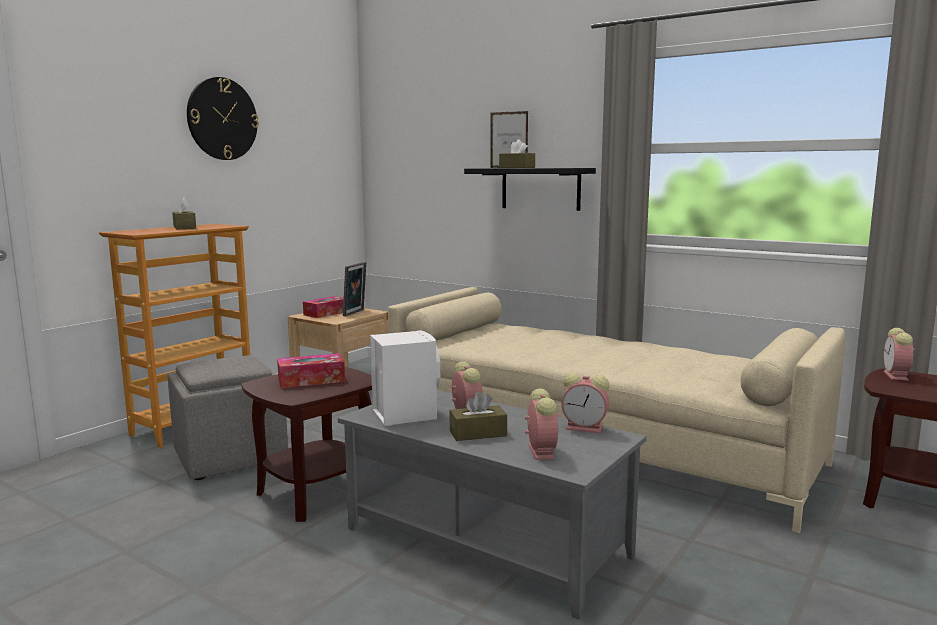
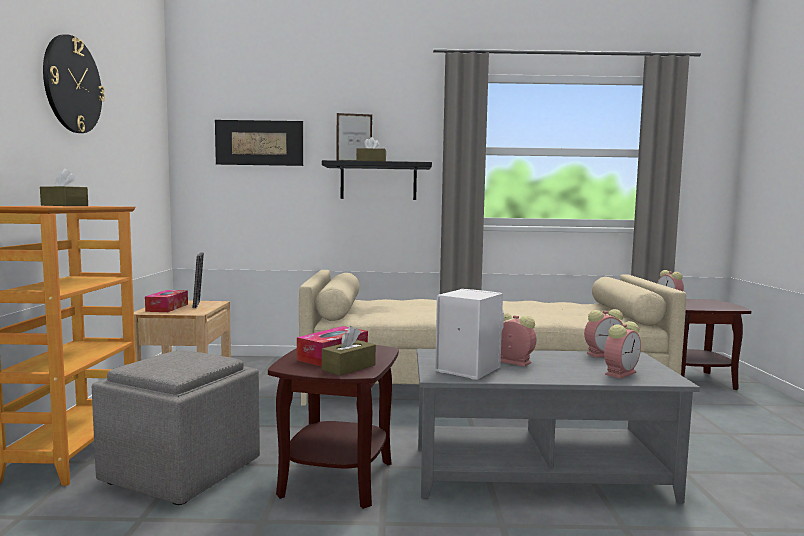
camera: 35 degrees left, 5 degrees down
brown tissue box [450,391,507,441] -> brown tissue box moved to [322,326,376,376]
alarm clock [525,389,558,460] -> alarm clock turned 90 degrees clockwise [604,321,641,379]
none -> picture [215,120,303,166]

